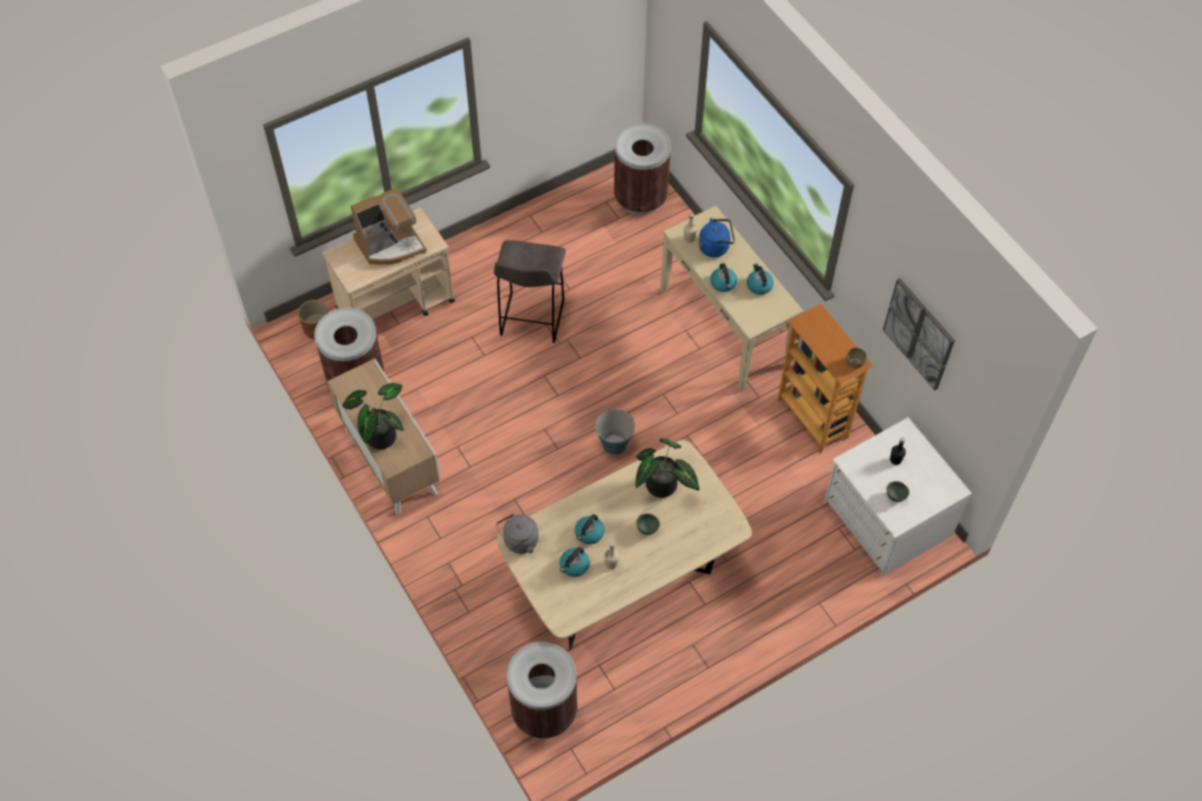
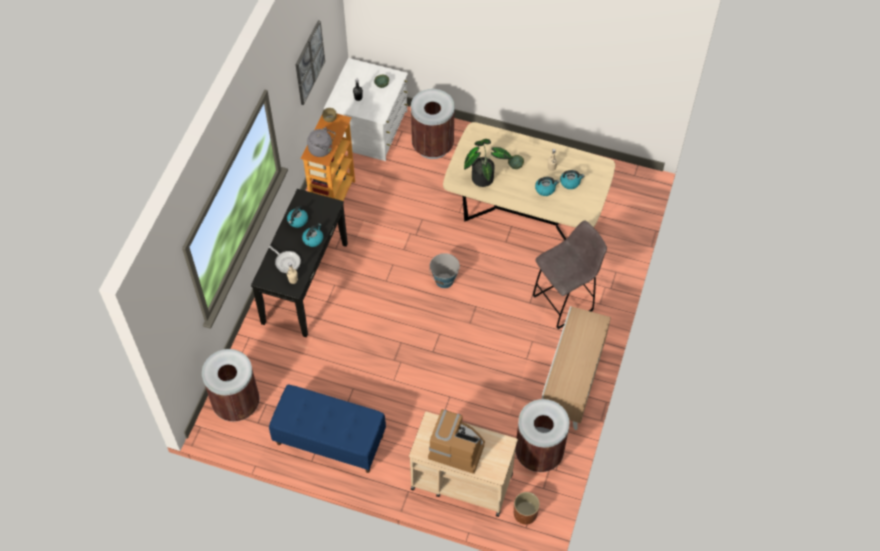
camera: 130 degrees left, 0 degrees up
potted plant [342,383,404,450] -> none
grey stool [494,240,566,343] -> grey stool moved to [533,221,607,329]
grey kettle [496,514,539,554] -> grey kettle moved to [307,127,336,157]
brown trash can [507,642,577,739] -> brown trash can moved to [411,89,455,159]
beige console table [661,206,803,392] -> black console table [251,189,348,337]
blue kettle [699,218,735,257] -> frying pan [269,246,301,273]
none -> blue bench [269,385,386,473]

